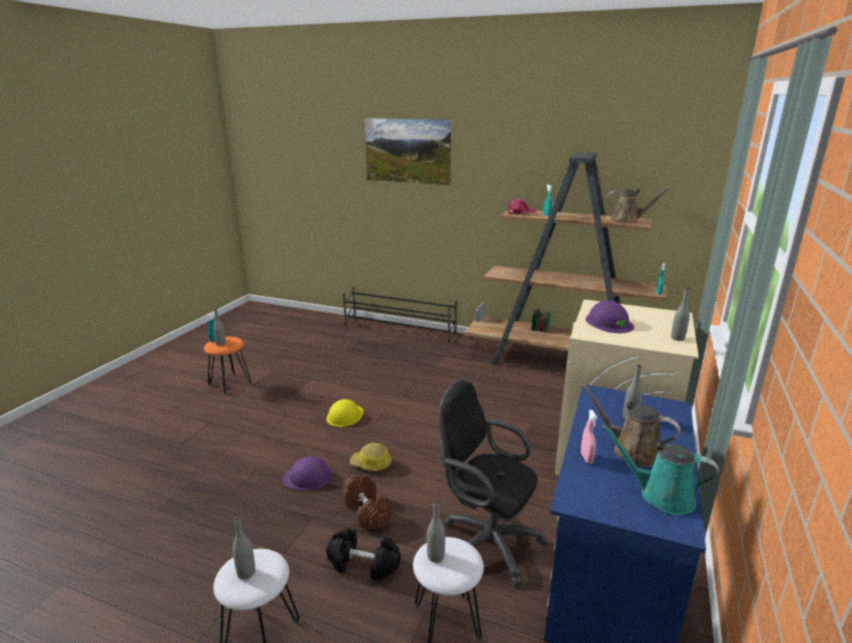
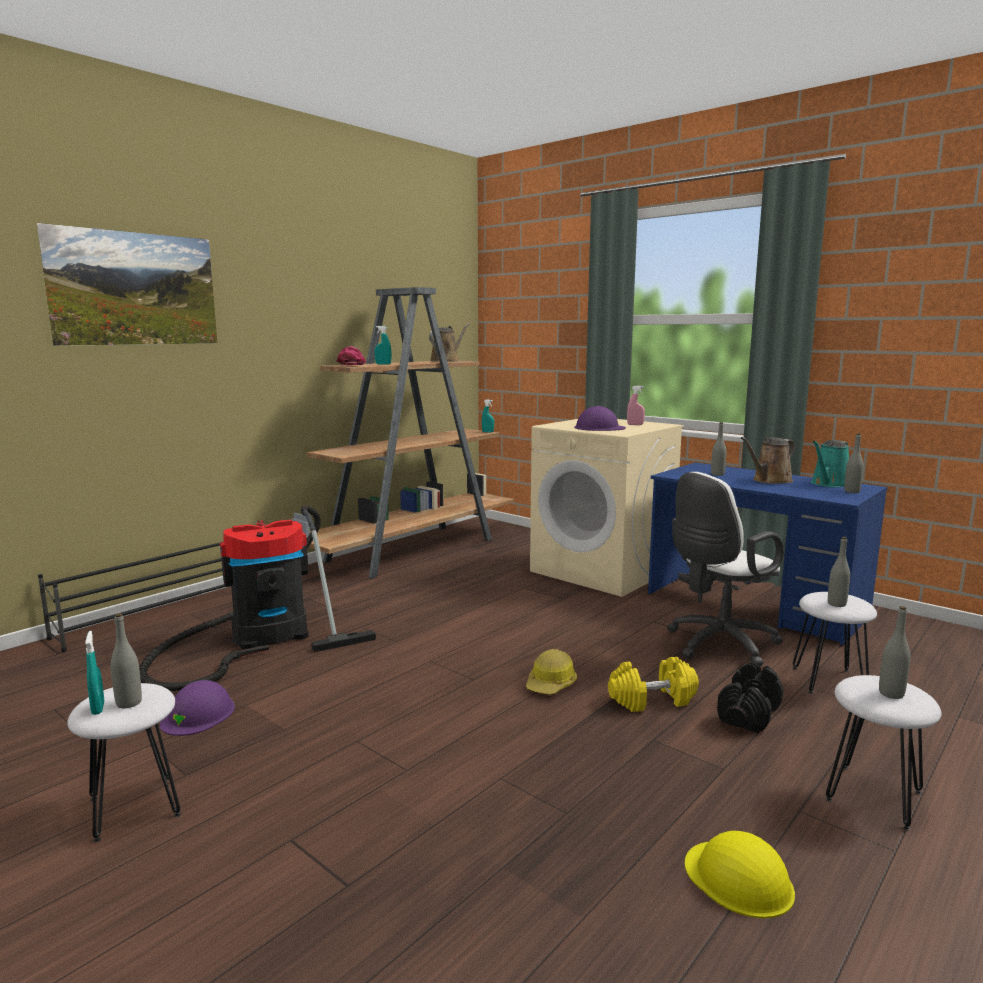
camera: 70 degrees left, 10 degrees down
orange stool [204,337,251,395] -> white stool [67,683,181,842]
purple hard hat [283,456,332,491] -> purple hard hat moved to [160,680,235,736]
yellow hard hat [326,399,364,427] -> yellow hard hat moved to [685,831,795,918]
brown dumbbell [342,474,391,529] -> yellow dumbbell [608,657,699,712]
black office chair [439,380,547,586] -> white office chair [667,472,784,666]
pink spray bottle [581,410,597,464] -> pink spray bottle moved to [627,386,645,425]
grey bottle [671,288,690,341] -> grey bottle moved to [844,434,863,493]
none -> vacuum cleaner [139,505,376,691]

